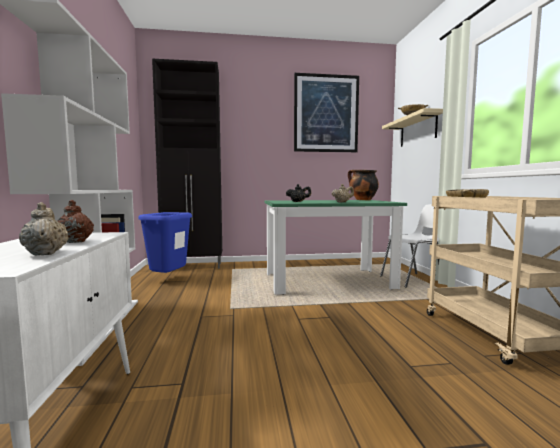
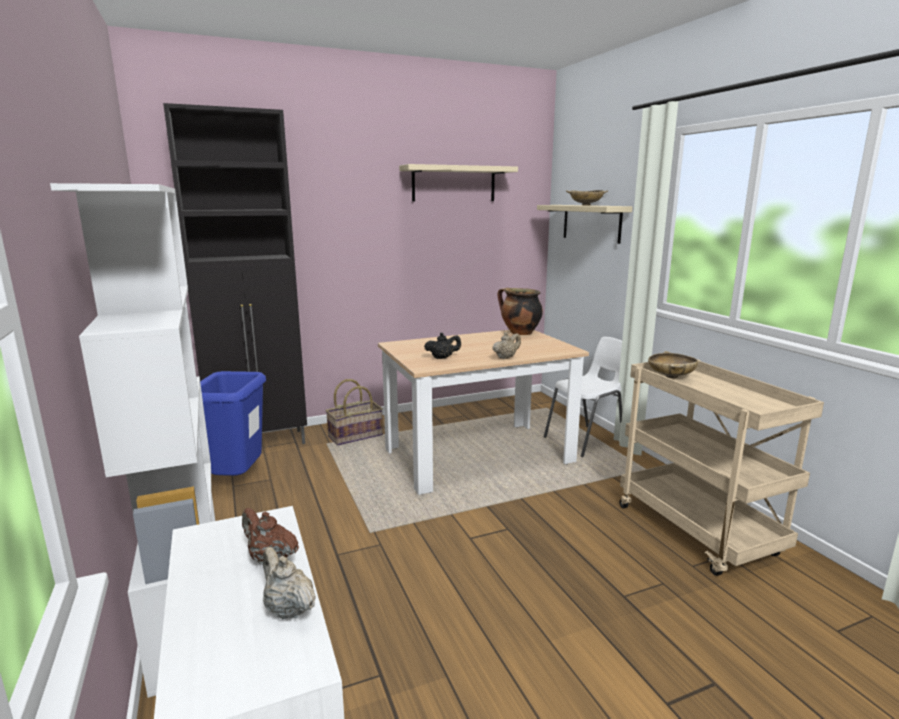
camera: 15 degrees left, 10 degrees up
green dining table [264,200,407,295] -> beige dining table [378,330,589,495]
picture [294,73,359,152] -> beige shelf [399,164,518,201]
none -> basket [325,379,383,445]

